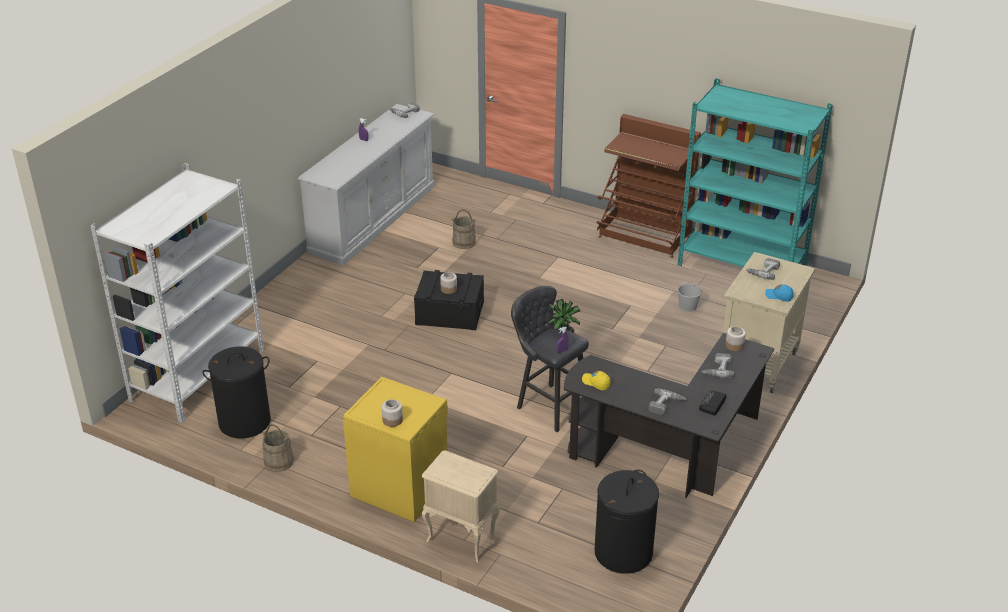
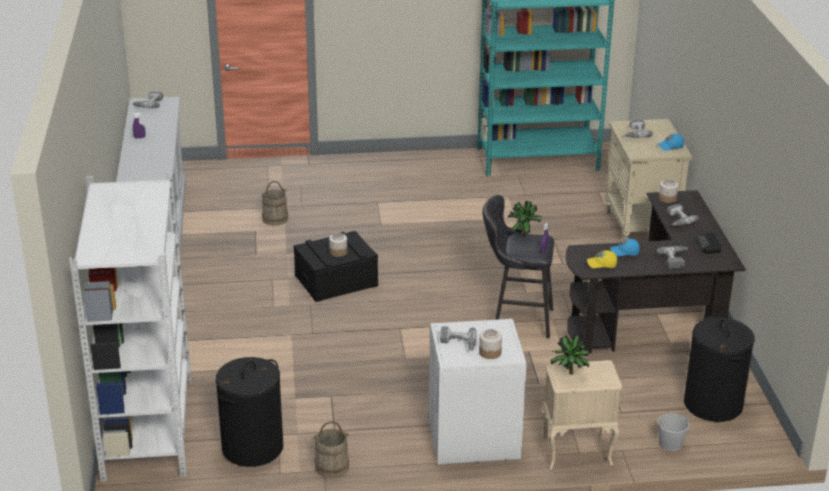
camera: 35 degrees left, 5 degrees down
yellow washing machine [343,376,448,522] -> white washing machine [429,319,527,465]
brown shoe rack [596,114,701,258] -> none
white bucket [678,281,702,312] -> white bucket moved to [657,410,689,451]
none -> power drill [440,326,477,351]
none -> potted plant [551,335,590,375]
none -> blue cap [610,238,640,257]

